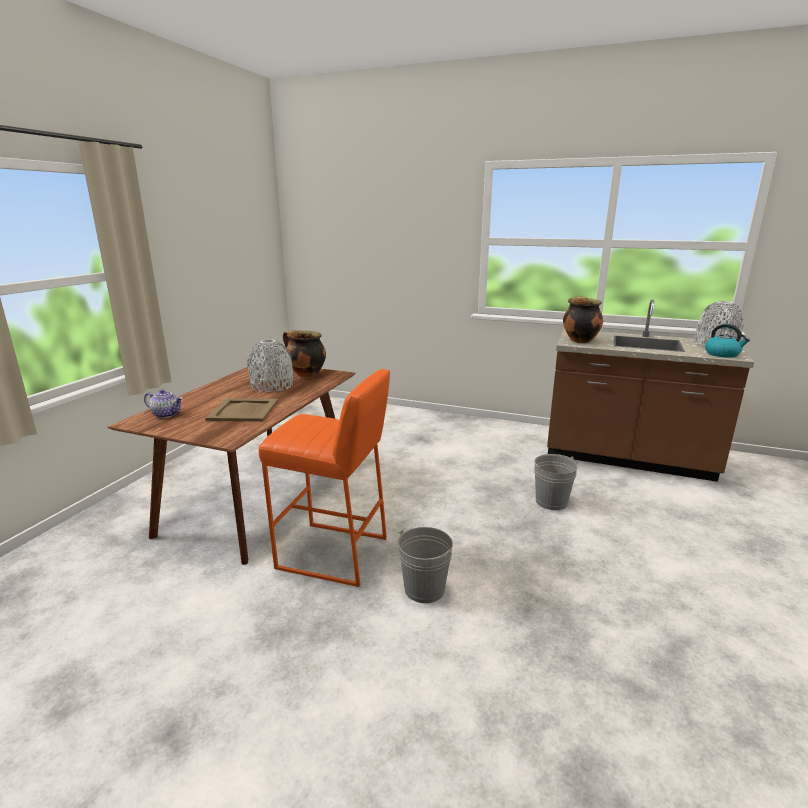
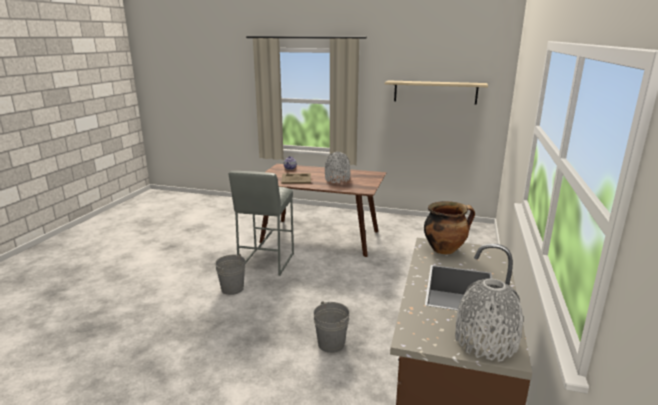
camera: 85 degrees right, 0 degrees up
orange stool [259,369,390,587] -> grey stool [229,171,294,276]
cooking pot [283,330,326,377] -> none
kettle [705,324,750,358] -> none
none -> beige shelf [385,80,488,104]

